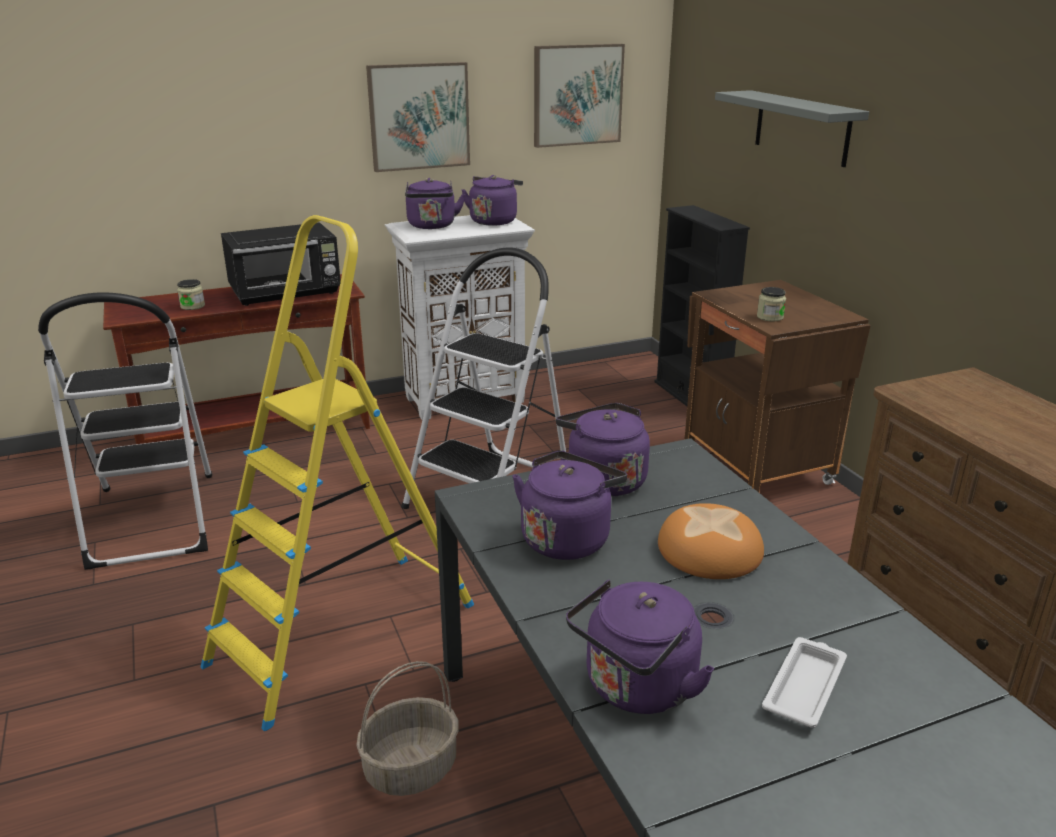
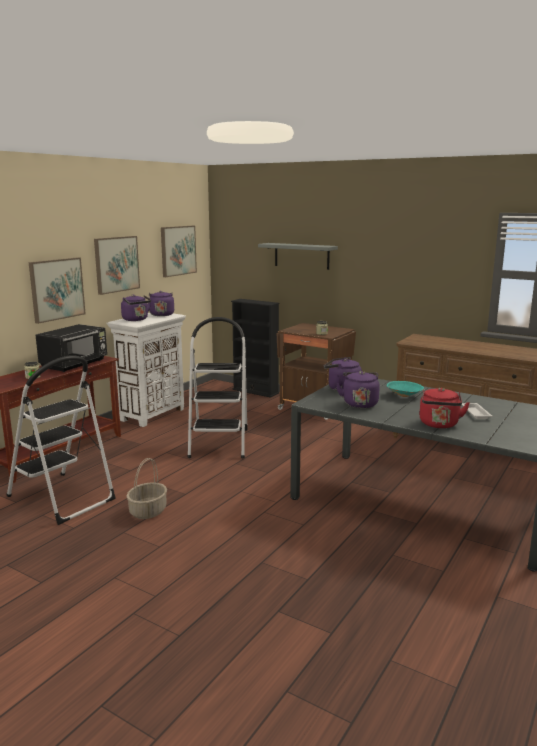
camera: 35 degrees left, 10 degrees down
yellow step ladder [201,215,474,731] -> none
basket [356,661,458,796] -> basket moved to [127,458,167,519]
purple kettle [566,580,714,714] -> red kettle [419,388,470,428]
bread [658,503,764,579] -> turquoise bowl [387,381,424,397]
none -> picture [29,257,86,324]

